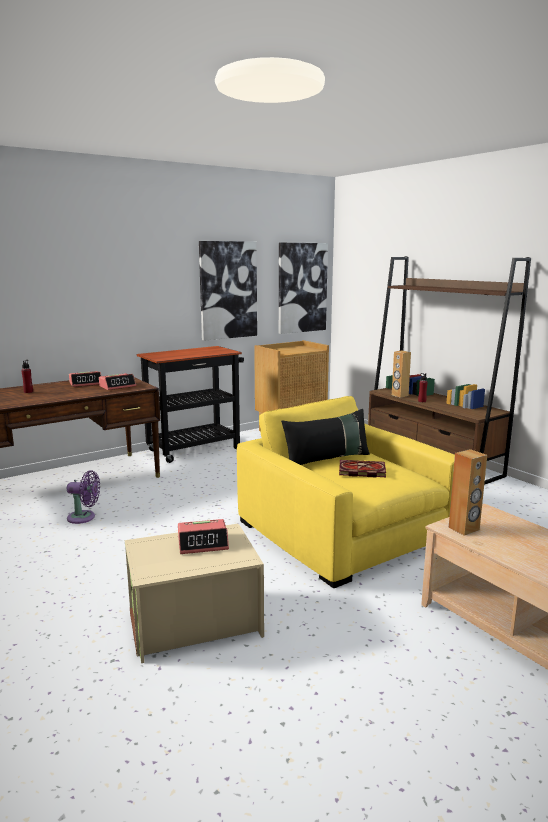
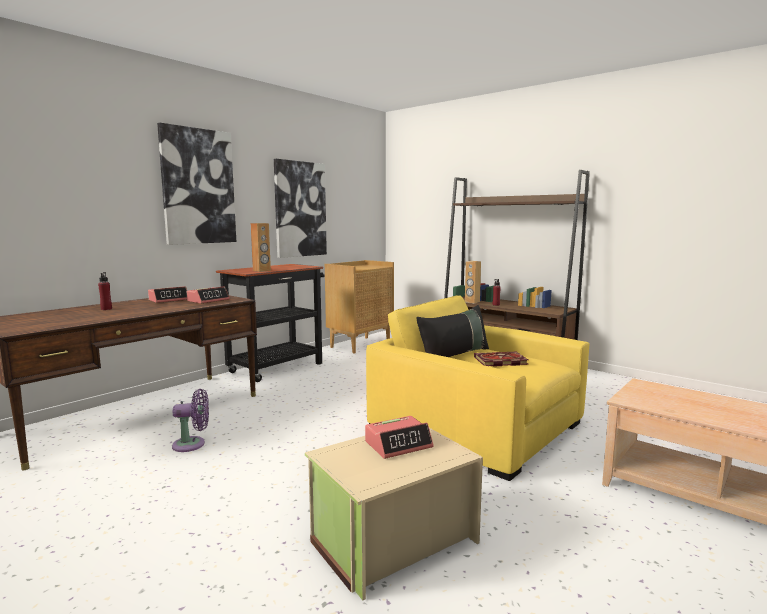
camera: 15 degrees left, 5 degrees down
picture [279,243,328,334] -> picture moved to [157,123,236,245]
brown speaker [449,449,487,536] -> brown speaker moved to [251,223,271,272]

